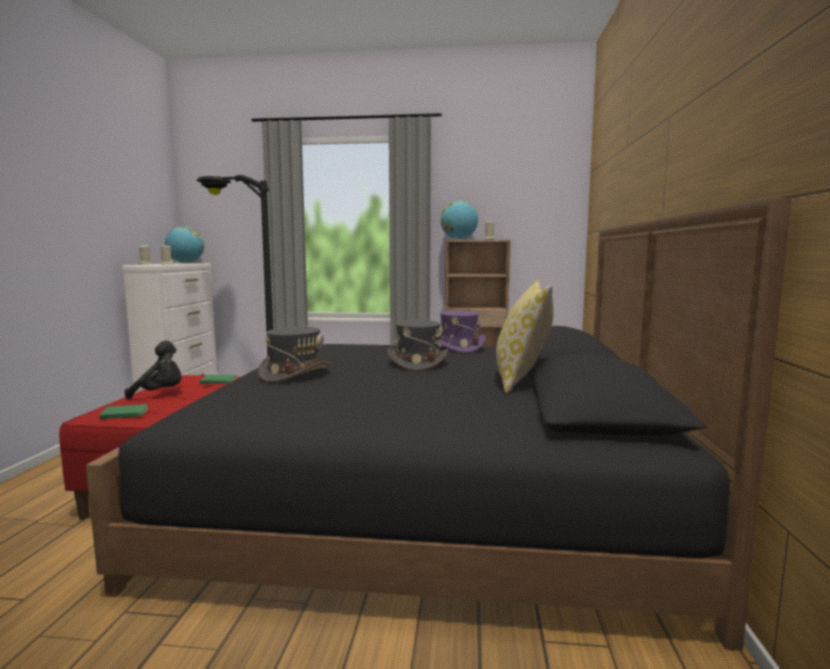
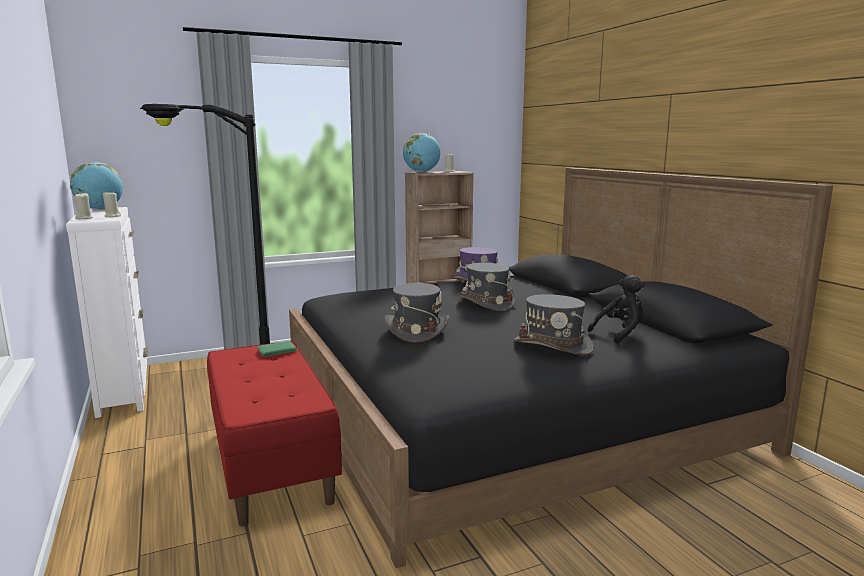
camera: 30 degrees left, 5 degrees up
green book [99,404,149,419] -> none
black plush toy [125,340,182,399] -> black plush toy moved to [588,275,645,344]
pillow [496,280,553,393] -> none
none -> grey hat [514,294,594,355]

